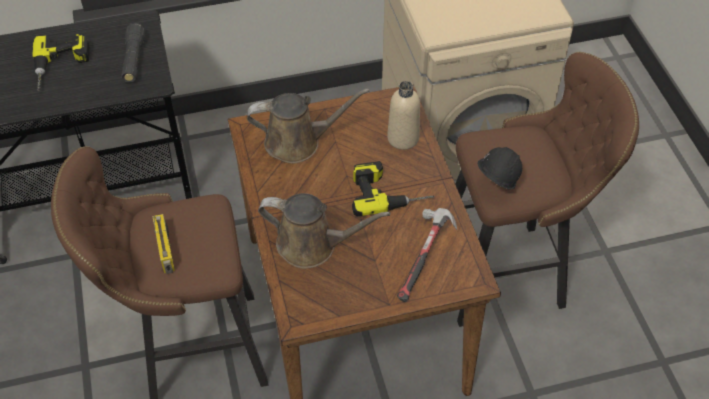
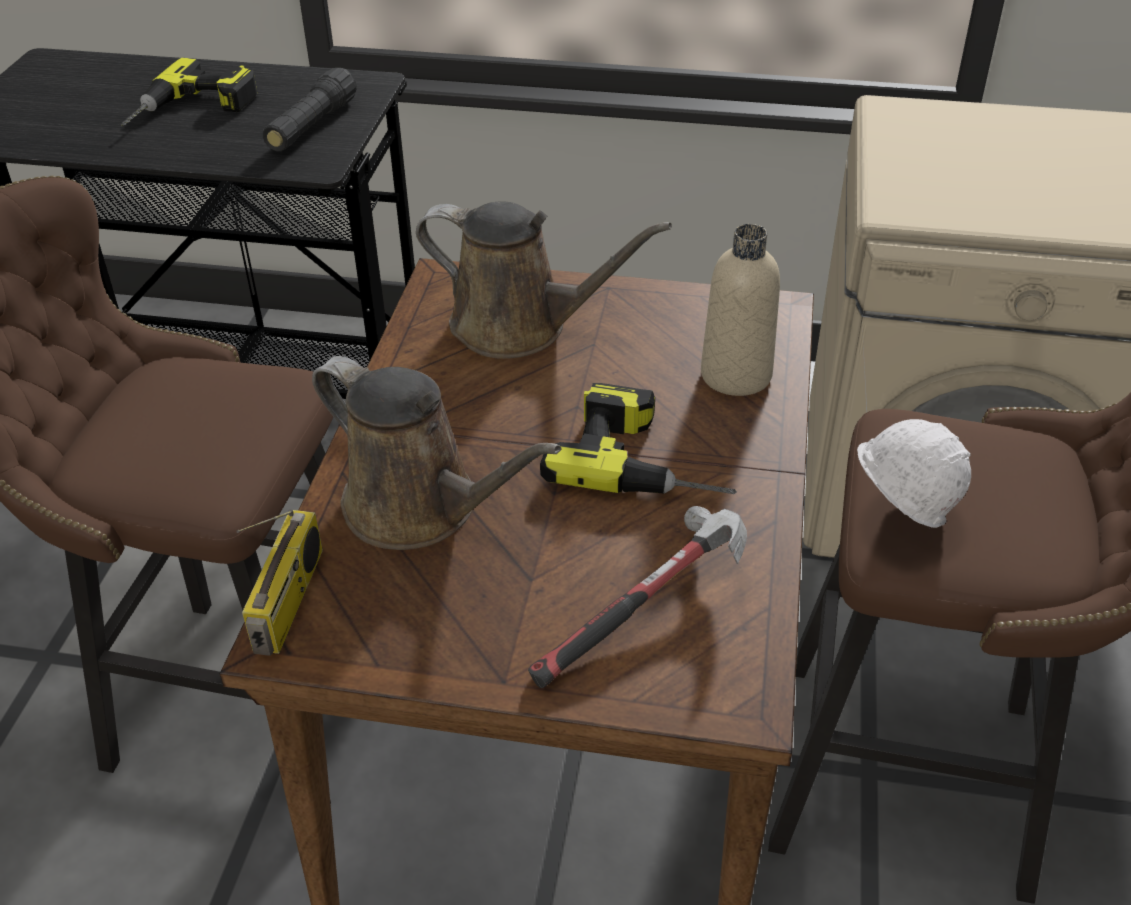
camera: 25 degrees right, 10 degrees down
radio [152,214,175,274] -> radio moved to [236,509,323,656]
black hard hat [478,147,522,189] -> white hard hat [857,419,971,528]

